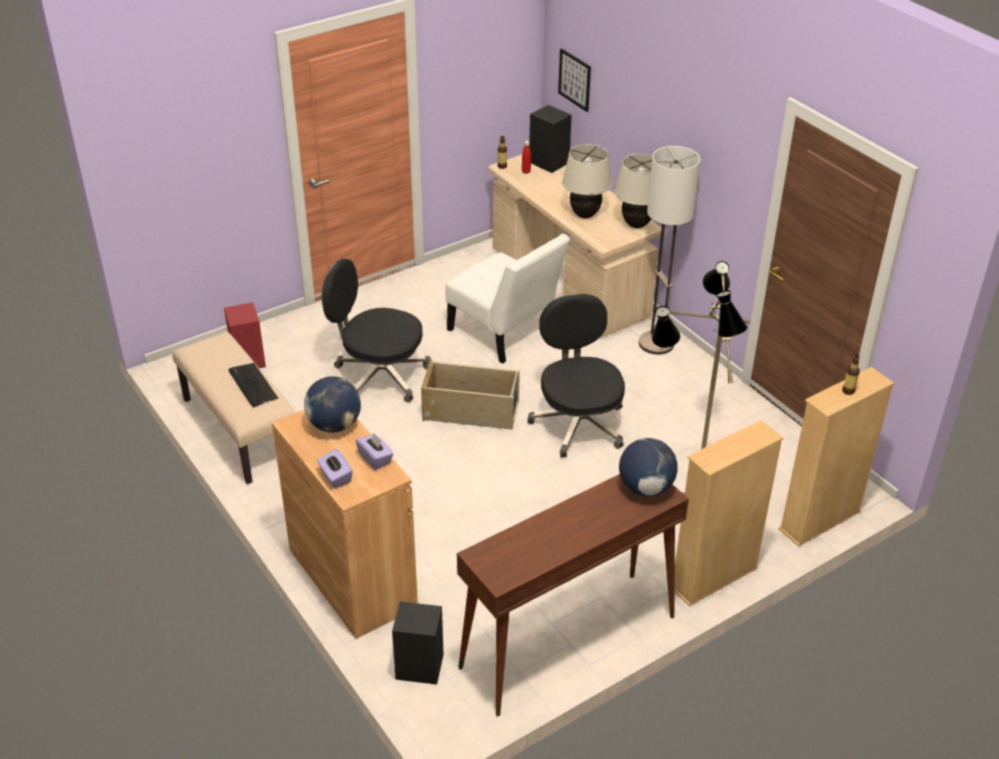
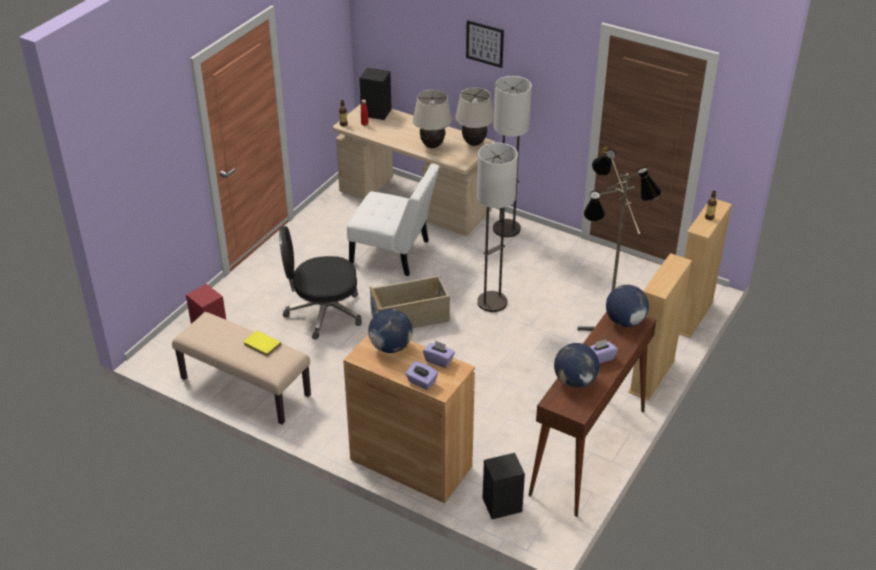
camera: 25 degrees left, 0 degrees up
keyboard [228,363,278,408] -> yellow book [243,330,281,356]
black office chair [527,294,625,457] -> floor lamp [477,143,518,312]
picture [558,48,591,112] -> picture moved to [466,20,504,68]
none -> globe [554,343,599,388]
none -> purple tissue box [590,339,618,364]

